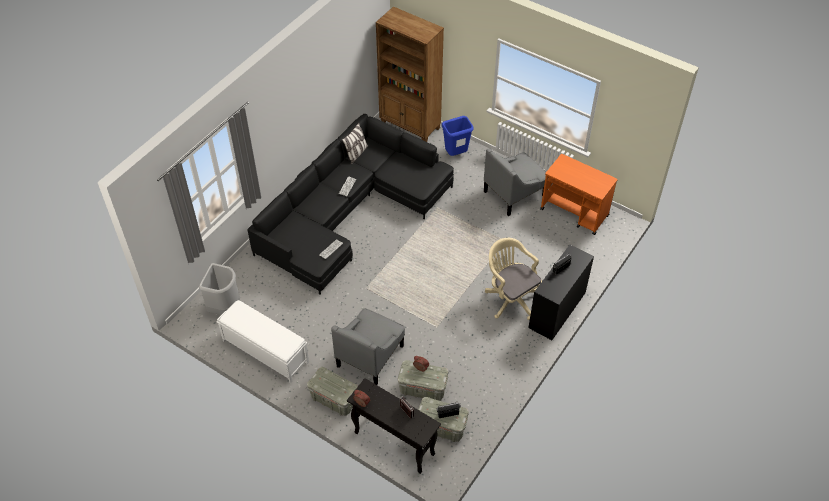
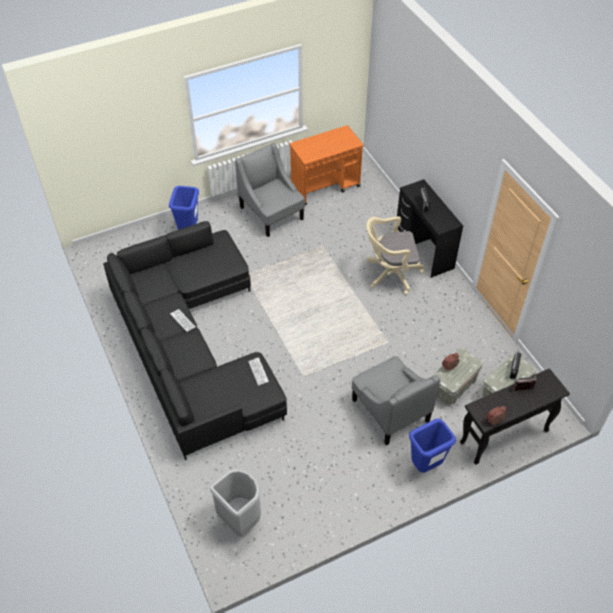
camera: 60 degrees left, 0 degrees up
white bench [217,300,309,383] -> none
grey storage box [307,367,358,416] -> blue trash can [409,419,456,473]
pillow [342,123,368,164] -> none
brown bookcase [376,6,444,142] -> none
grey armchair [484,148,546,216] -> grey armchair turned 150 degrees clockwise [235,143,305,237]

